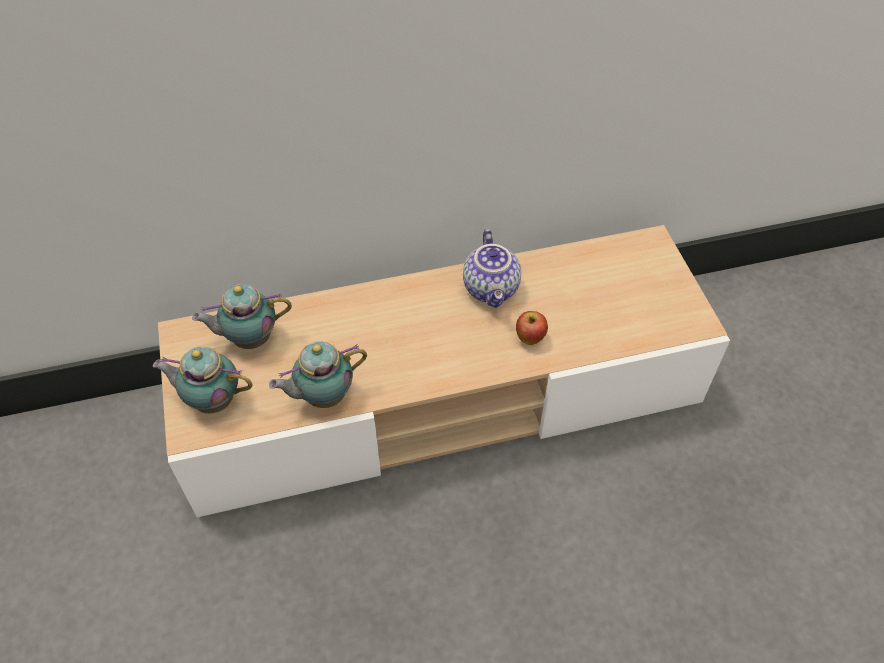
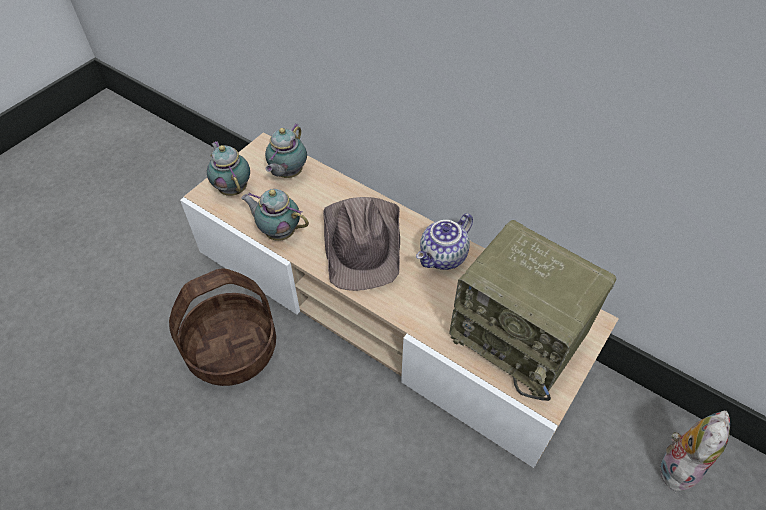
camera: 50 degrees right, 0 degrees up
teapot [192,284,292,349] -> teapot turned 105 degrees counterclockwise [265,123,307,178]
apple [516,311,548,345] -> none
none -> basket [169,268,276,386]
none -> brown hat [323,197,400,291]
none -> radio [449,220,616,401]
none -> plush toy [660,411,730,491]

